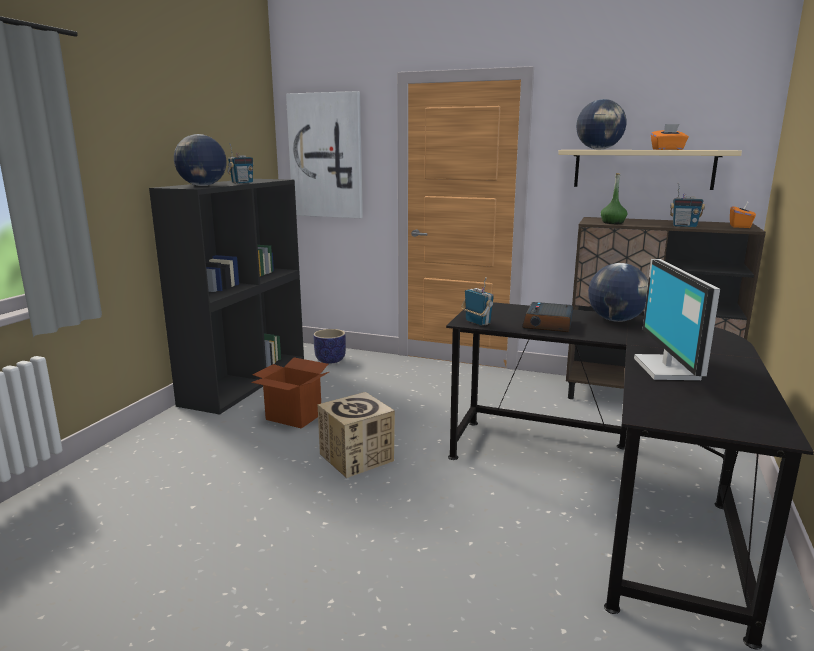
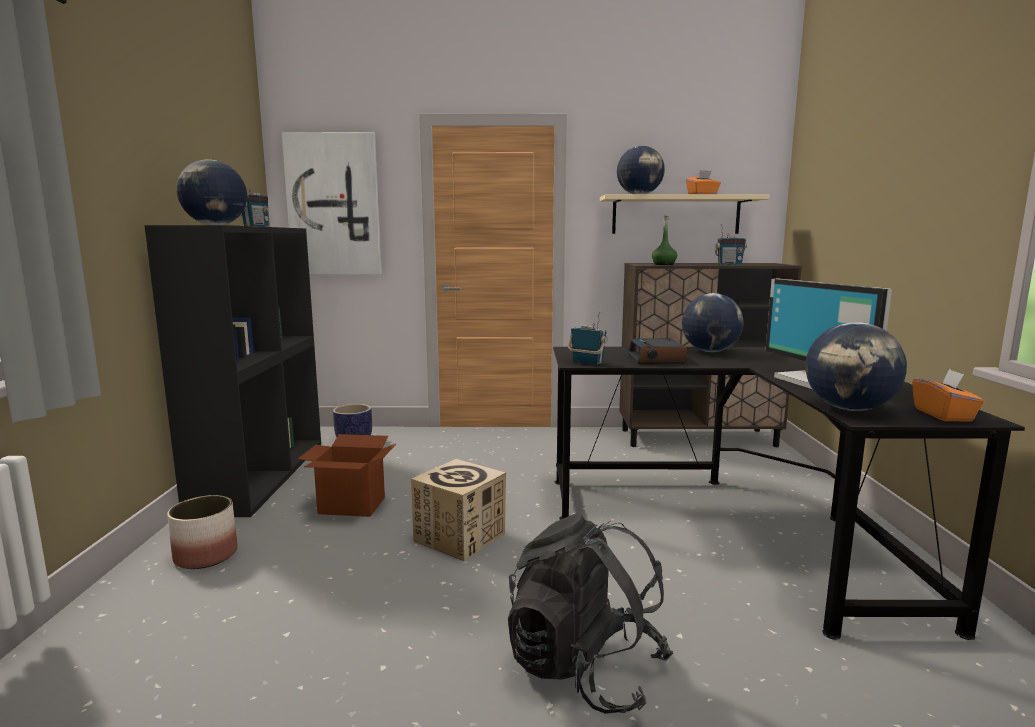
camera: 20 degrees left, 5 degrees down
orange tissue box [730,202,756,228] -> orange tissue box moved to [912,369,984,422]
none -> planter [167,495,238,569]
none -> black backpack [508,514,673,714]
none -> globe [805,322,907,411]

